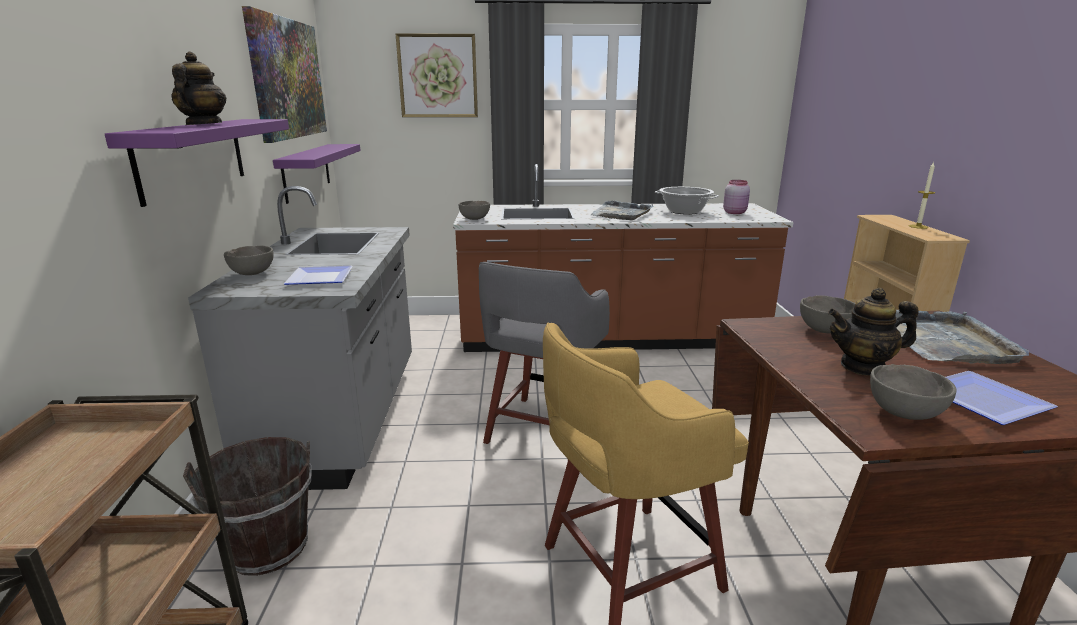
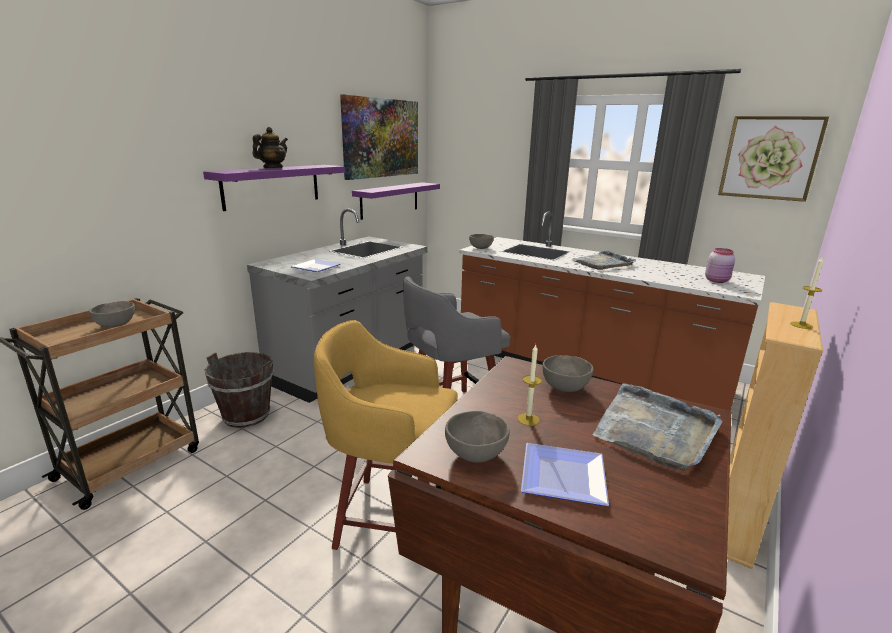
camera: 35 degrees right, 0 degrees up
grey bowl [224,246,274,275] -> grey bowl moved to [89,301,135,328]
picture [396,33,478,117] -> picture moved to [718,116,829,202]
cooking pot [655,187,719,215] -> none
teapot [828,288,919,376] -> candle [517,344,542,426]

